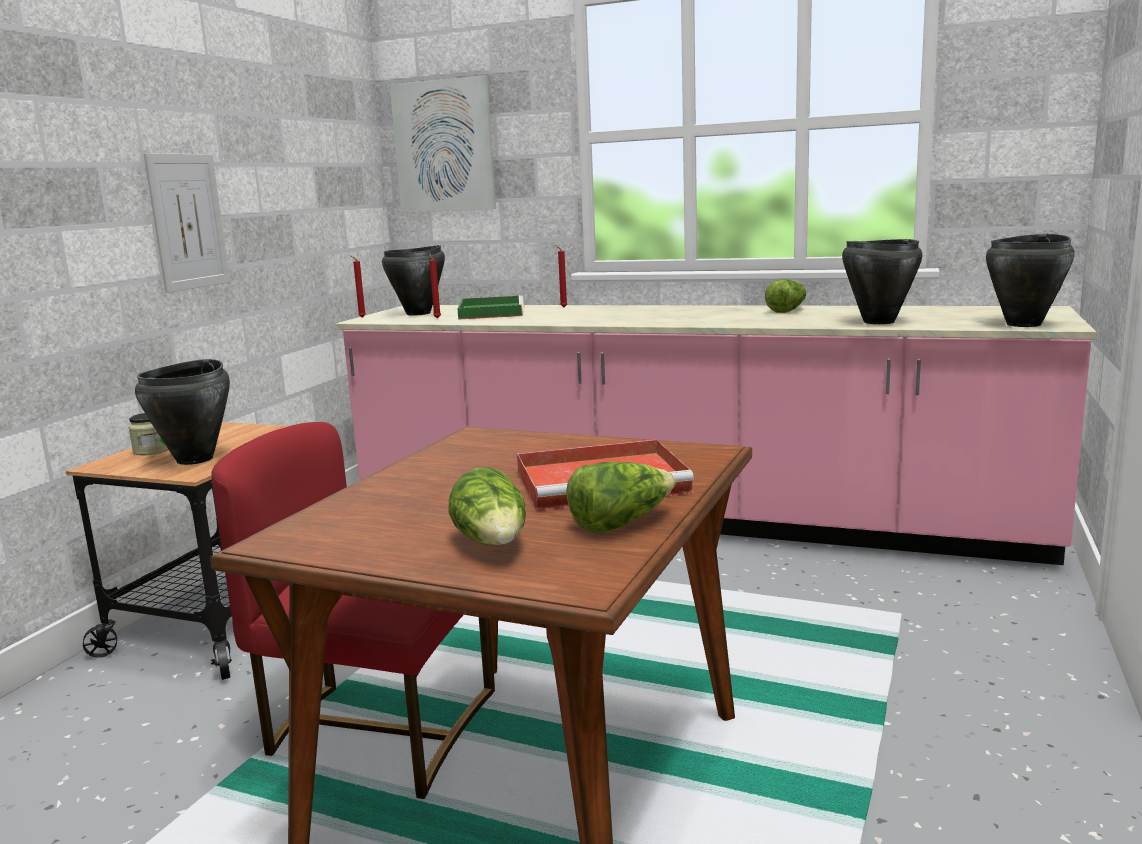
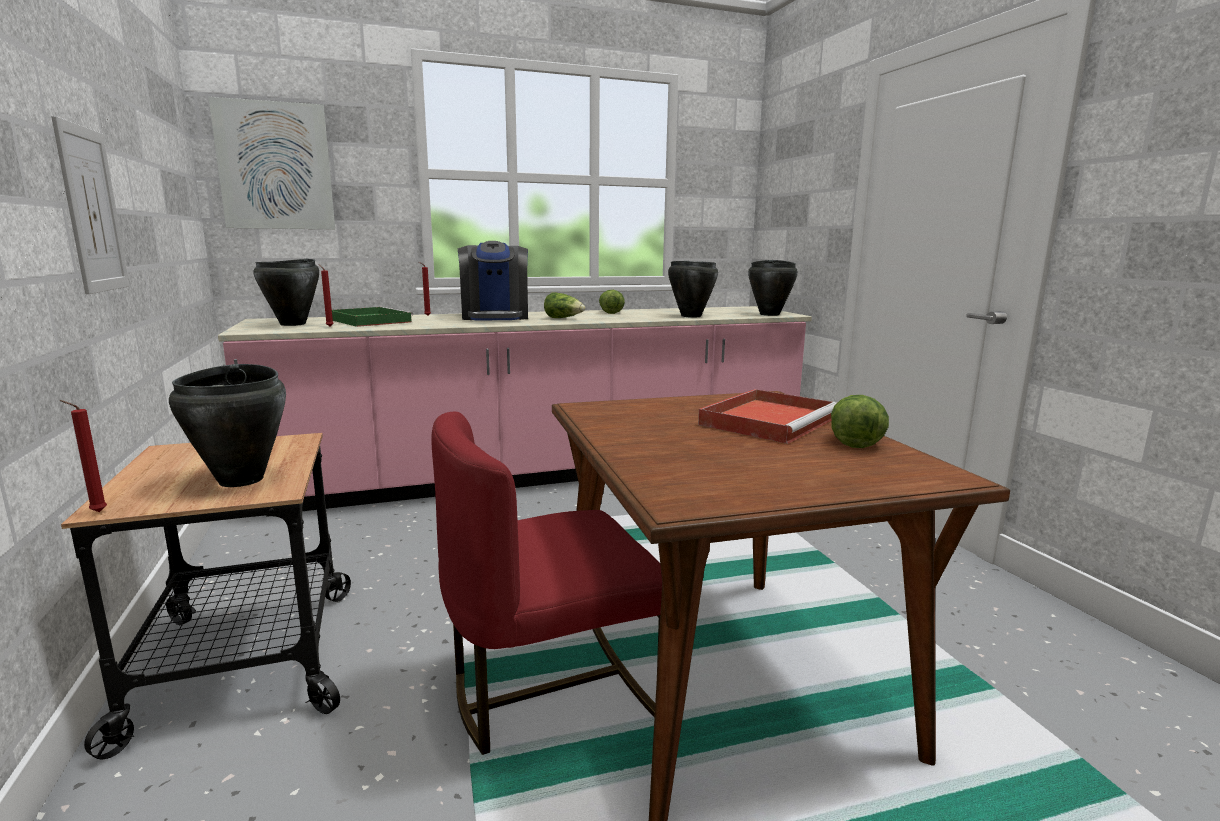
camera: 40 degrees left, 0 degrees up
jar [128,413,168,456] -> none
red candle [349,255,366,318] -> red candle moved to [59,400,107,512]
lettuce [449,467,526,545] -> lettuce moved to [544,292,585,318]
none -> coffee machine [458,241,528,320]

